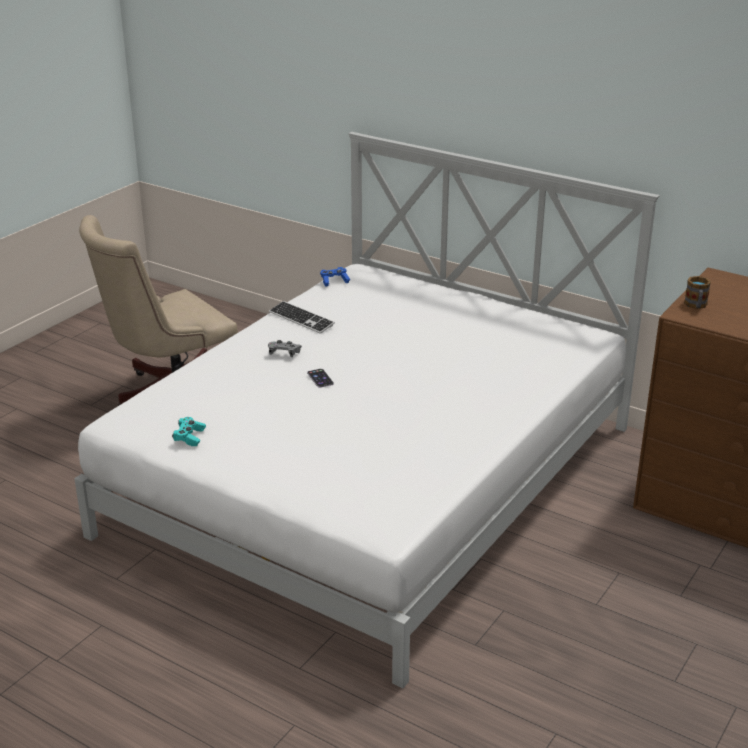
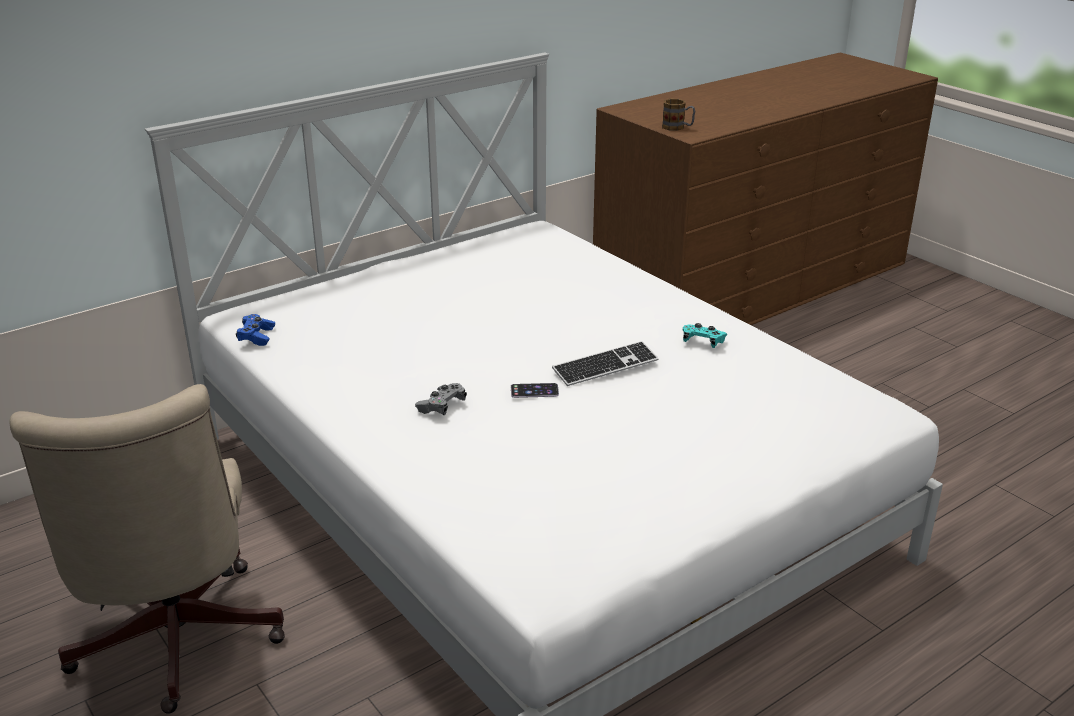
camera: 70 degrees left, 0 degrees up
turquoise game controller [172,417,206,446] -> turquoise game controller moved to [683,323,727,348]
keyboard [269,301,335,334] -> keyboard moved to [552,341,659,386]

